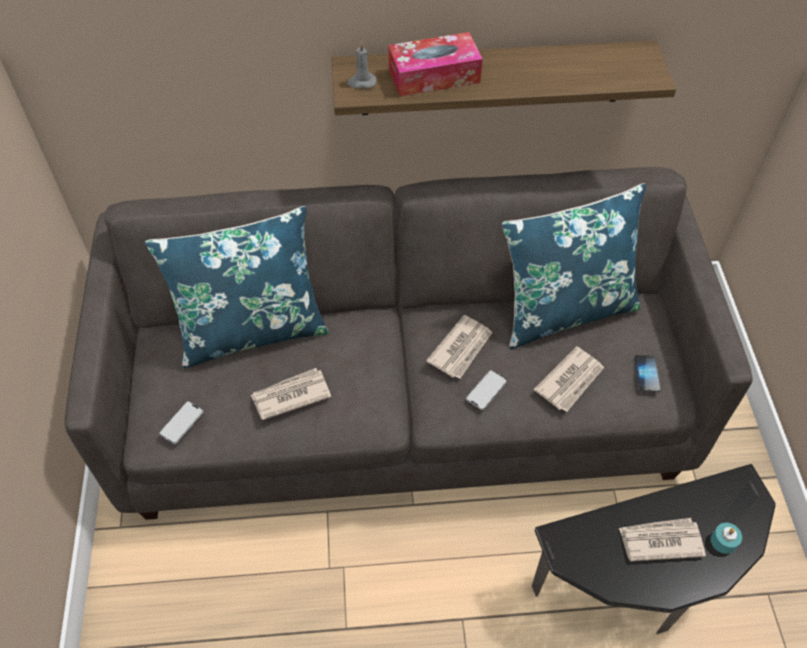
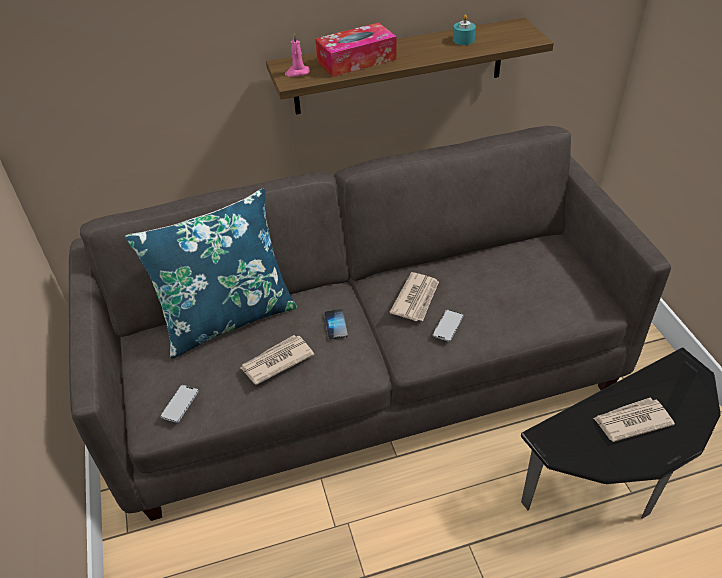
camera: 10 degrees left, 10 degrees down
grey candle [347,42,376,89] -> pink candle [285,33,310,77]
blue pillow [502,183,646,349] -> none
newspaper [533,346,604,412] -> none
phone [634,355,660,392] -> phone moved to [324,309,348,340]
turquoise candle [711,523,742,554] -> turquoise candle moved to [453,14,476,45]

